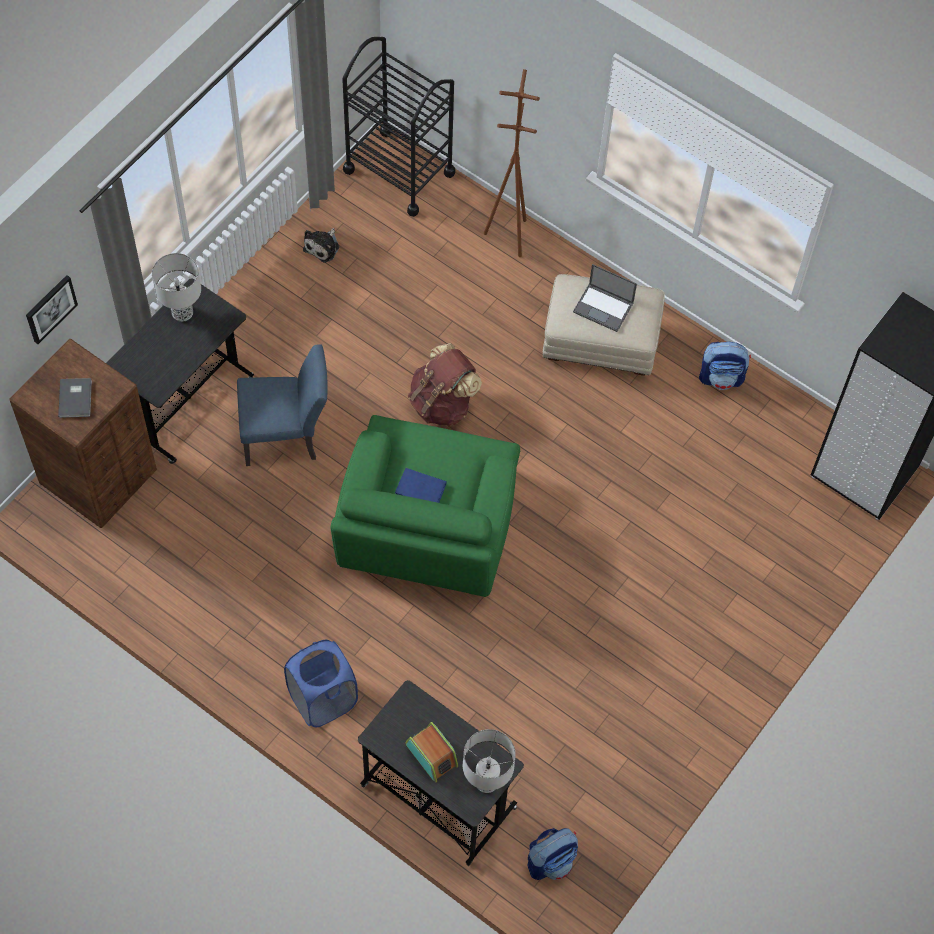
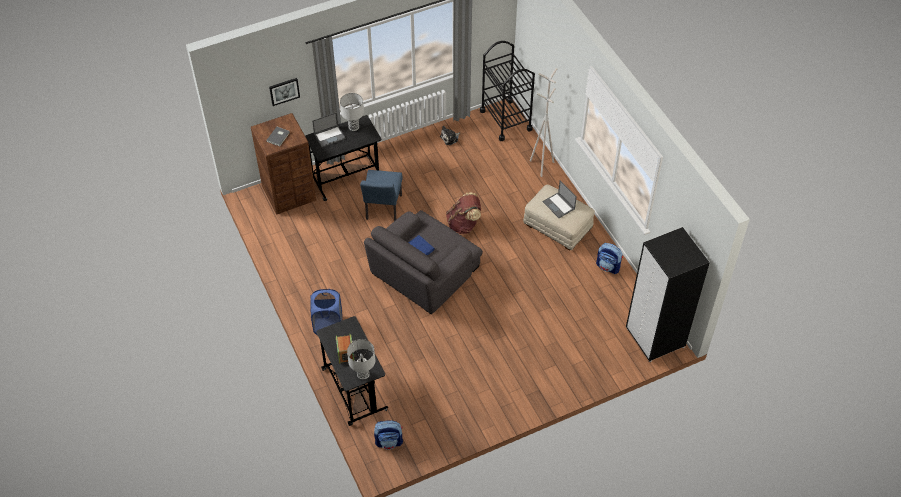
camera: 30 degrees right, 10 degrees down
blue chair [237,344,328,466] -> blue chair turned 75 degrees clockwise [360,170,403,221]
green armchair [331,415,520,597] -> grey armchair [364,210,483,315]
brown clothes rack [484,69,540,257] -> grey clothes rack [530,68,557,177]
none -> laptop [312,113,346,147]

